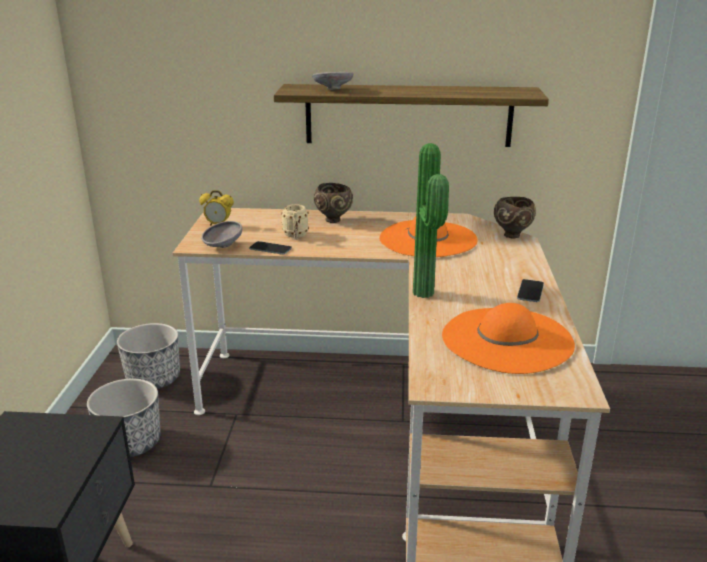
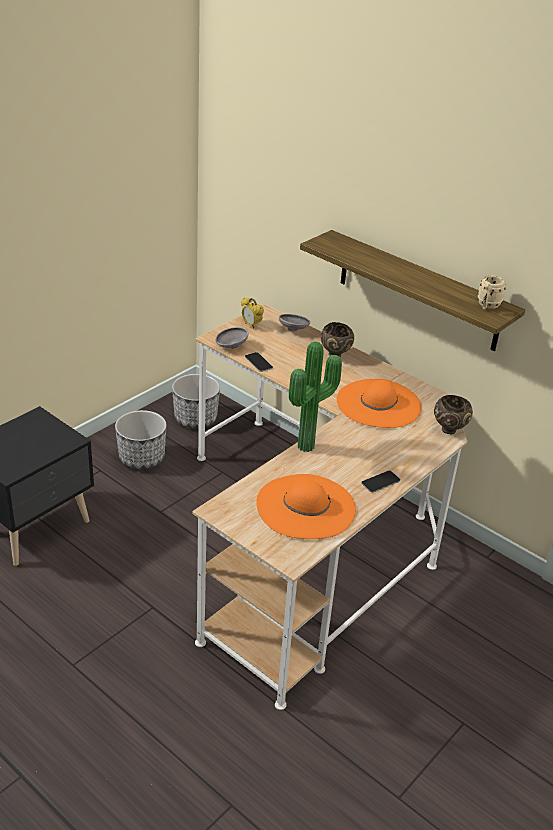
camera: 35 degrees right, 10 degrees up
beige mug [281,204,309,240] -> beige mug moved to [478,275,506,310]
grey bowl [312,72,354,90] -> grey bowl moved to [279,314,310,332]

